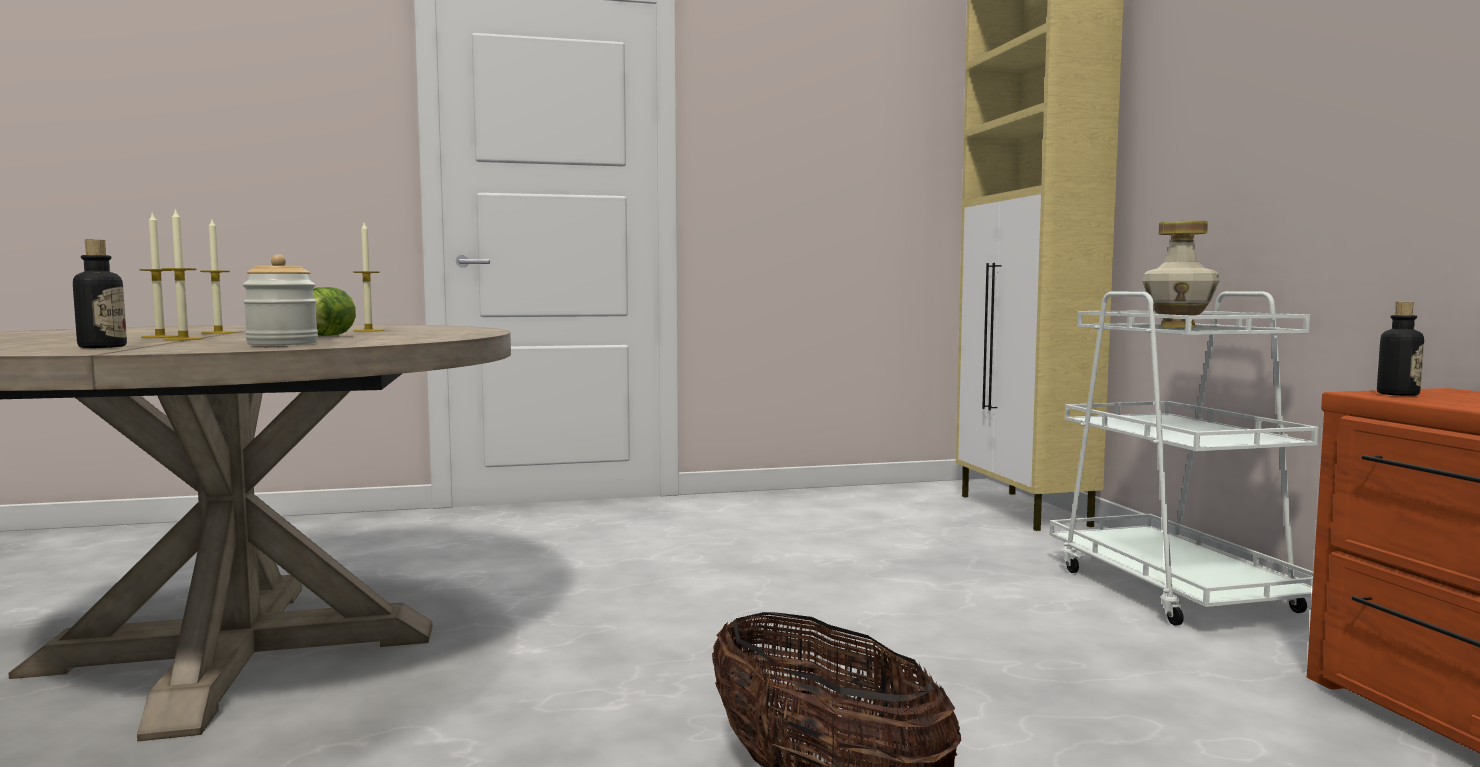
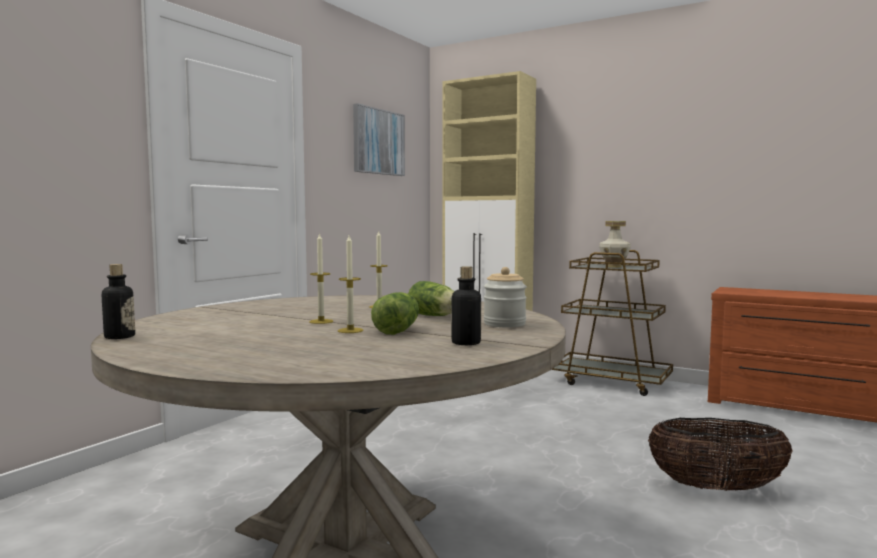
camera: 45 degrees left, 0 degrees up
candle [162,208,204,340] -> lettuce [371,292,419,335]
white cart [1050,291,1319,625] -> brown cart [552,250,673,396]
bottle [1377,302,1424,396] -> bottle moved to [102,264,135,339]
none -> picture [353,103,405,176]

